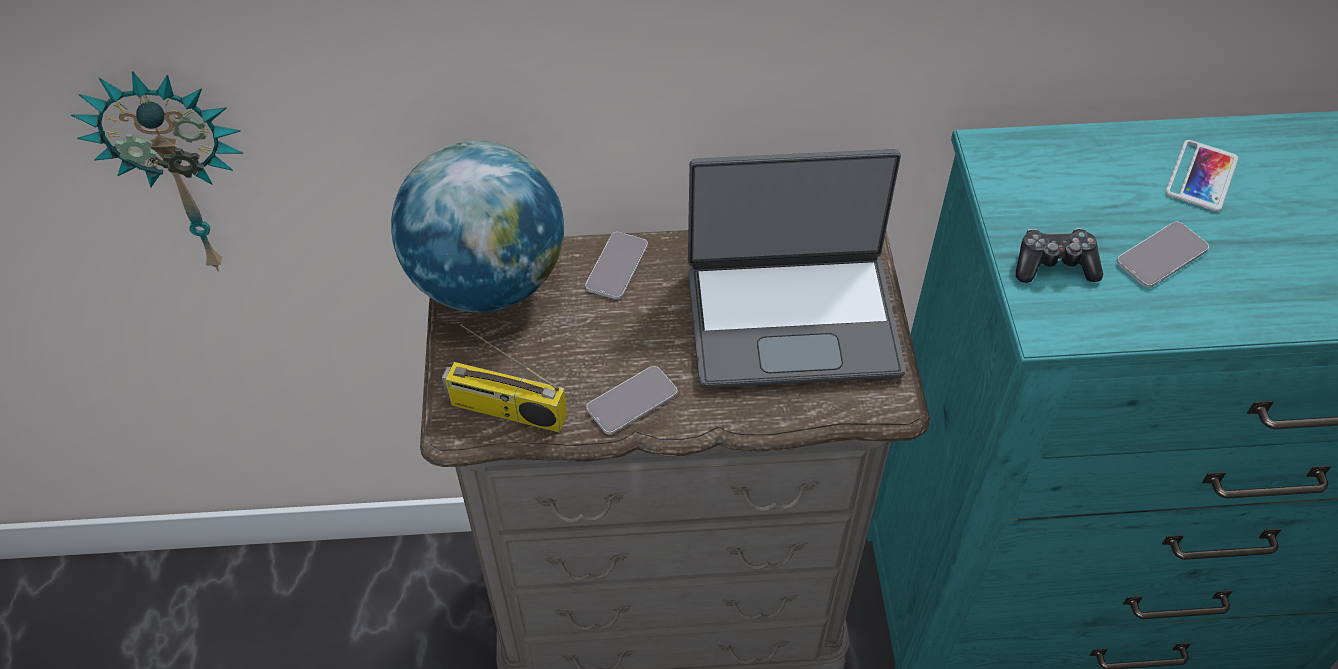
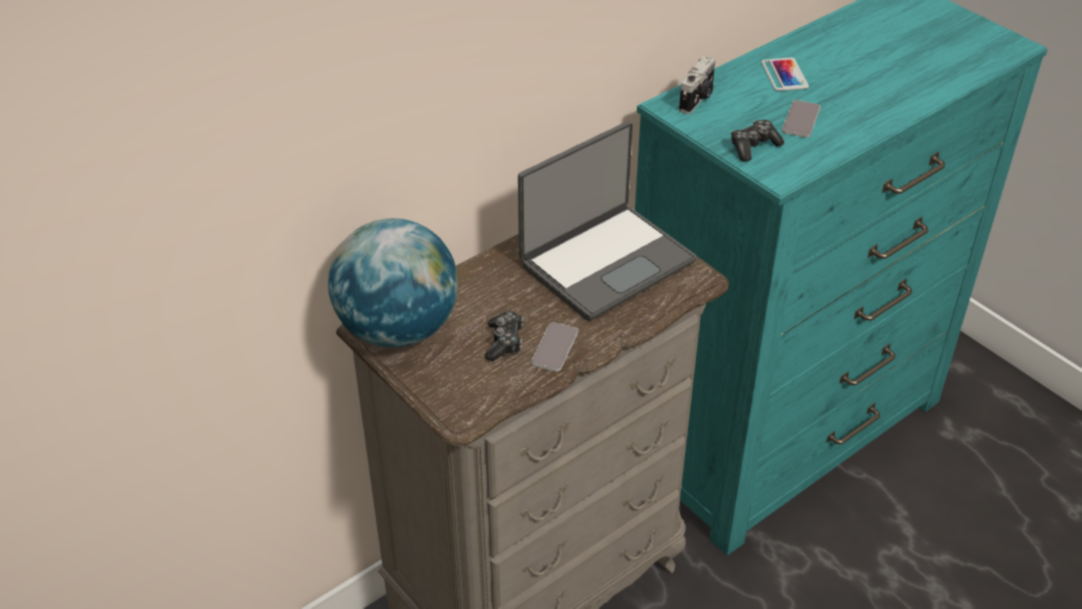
camera: 35 degrees left, 10 degrees down
wall clock [71,71,243,272] -> none
radio [442,324,567,432] -> none
phone [585,232,648,299] -> none
none -> game controller [485,311,524,361]
none -> camera [679,56,716,114]

